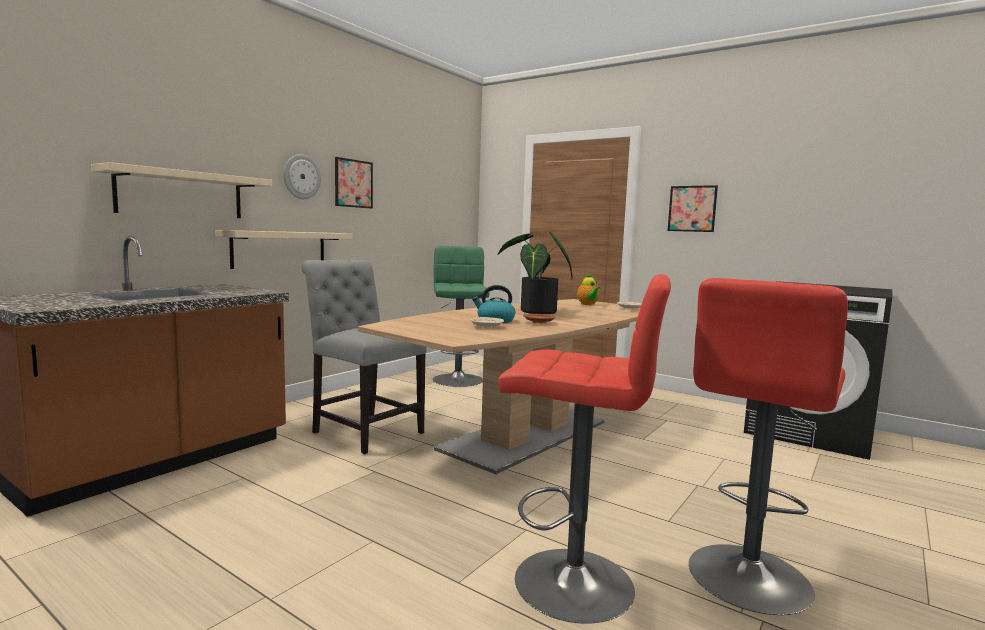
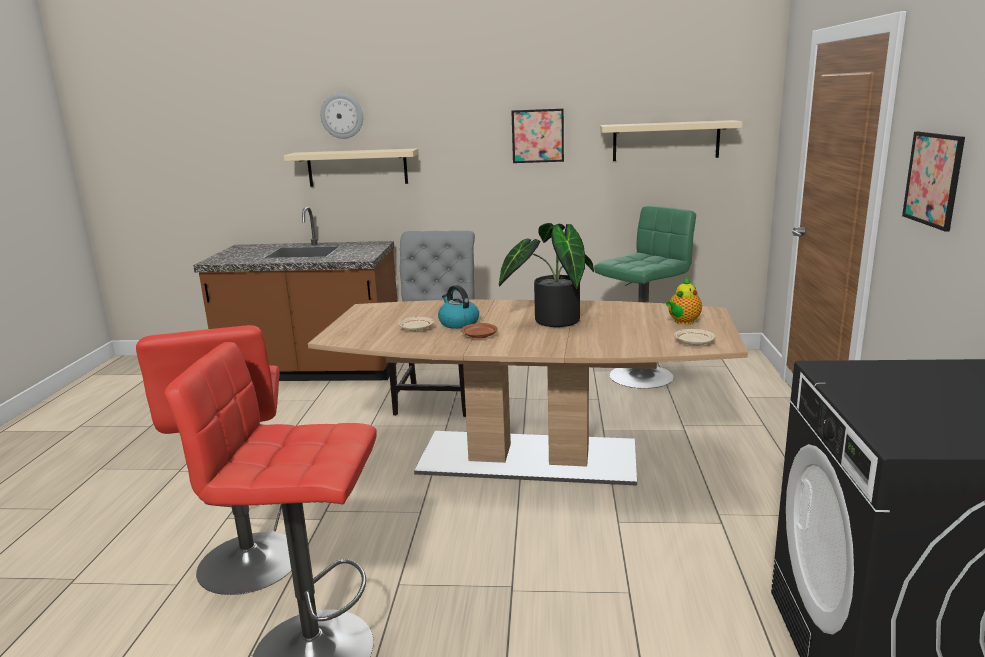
camera: 60 degrees right, 10 degrees up
beige shelf [215,230,353,269] -> beige shelf moved to [600,120,743,161]
wall clock [283,154,321,199] -> wall clock moved to [320,93,363,139]

